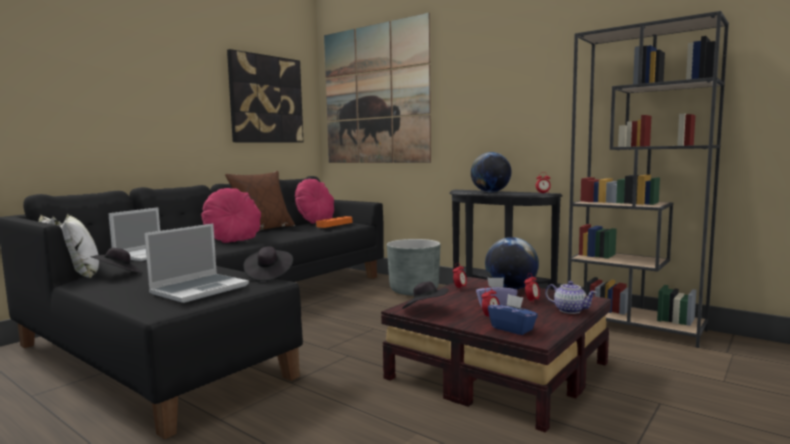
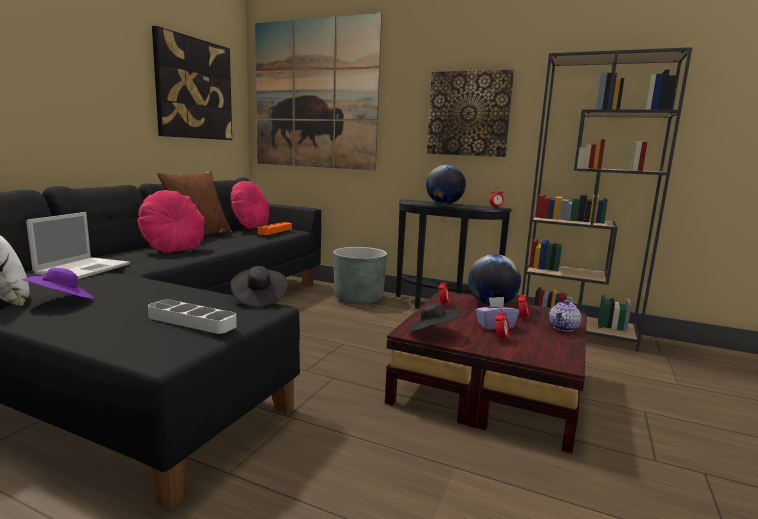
camera: 15 degrees left, 5 degrees up
black hat [91,248,143,274] -> purple hat [22,268,95,299]
laptop [144,223,249,303] -> grey tray [148,300,237,334]
blue tissue box [488,294,538,335] -> none
teapot [545,281,597,314] -> teapot turned 105 degrees clockwise [549,300,581,332]
none -> picture [427,70,514,157]

